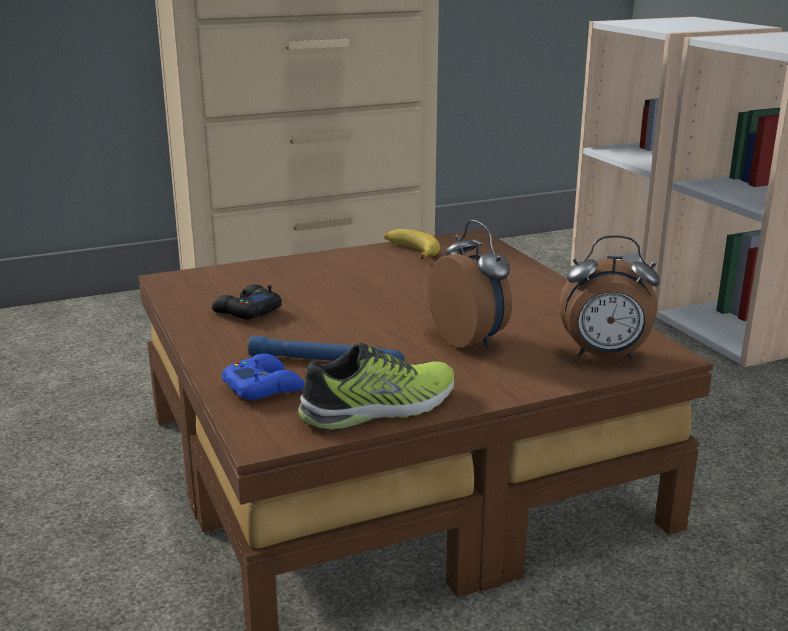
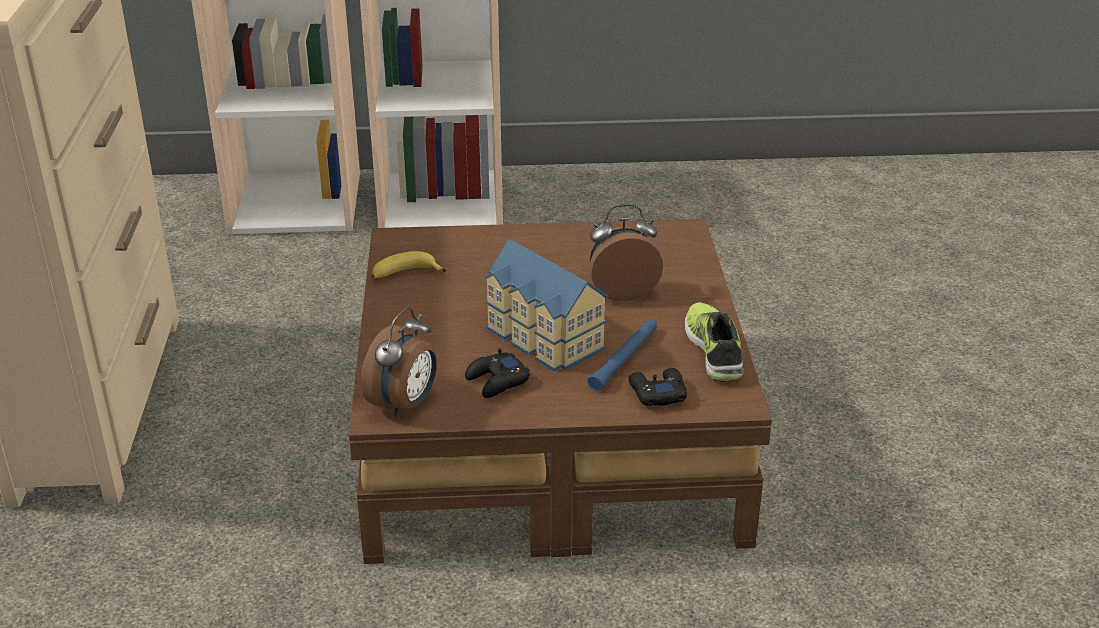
camera: 70 degrees left, 10 degrees up
blue game controller [221,354,304,400] -> black game controller [628,368,687,406]
alarm clock [560,235,660,360] -> alarm clock moved to [361,308,437,417]
none -> toy house [484,238,608,372]

